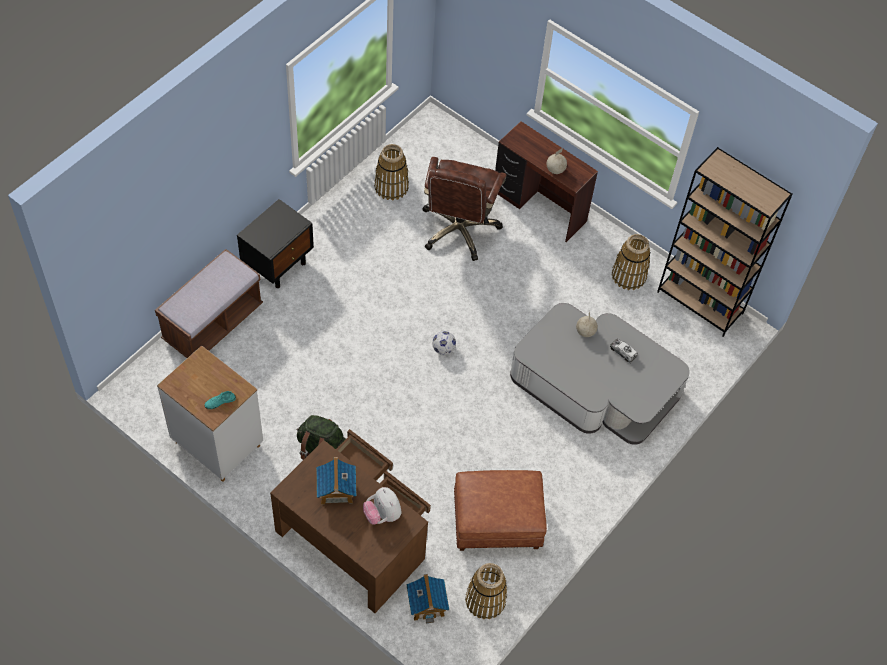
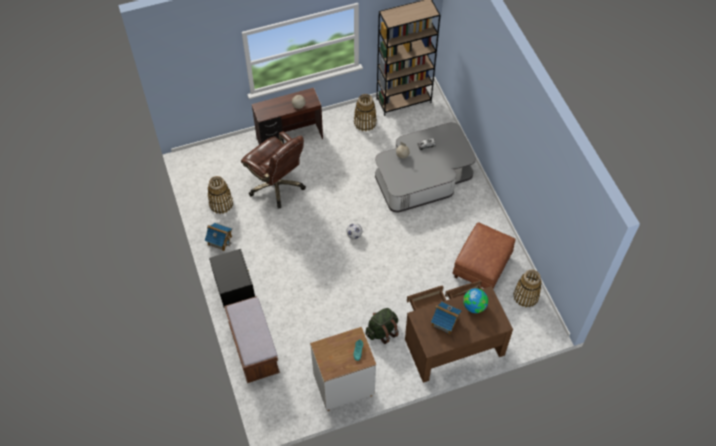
camera: 55 degrees left, 0 degrees up
plush toy [363,487,401,524] -> globe [463,288,488,313]
toy house [406,574,449,623] -> toy house moved to [205,223,232,251]

